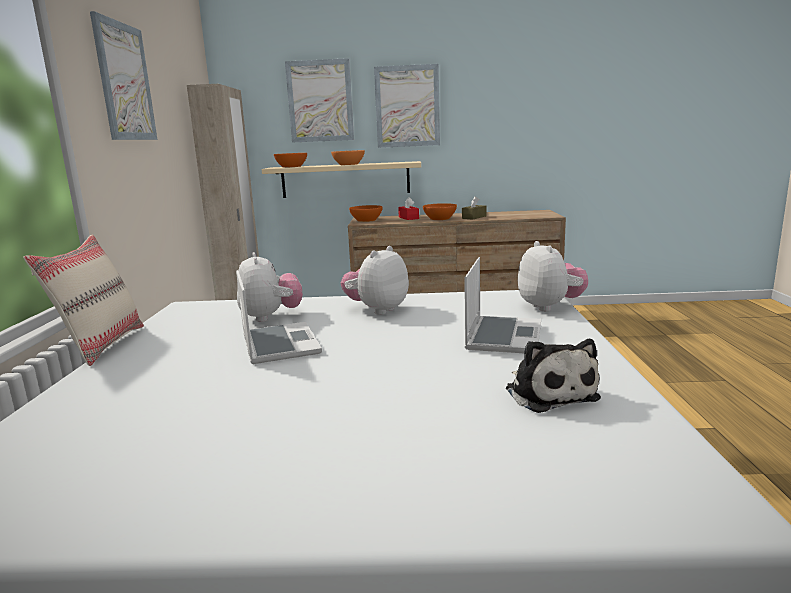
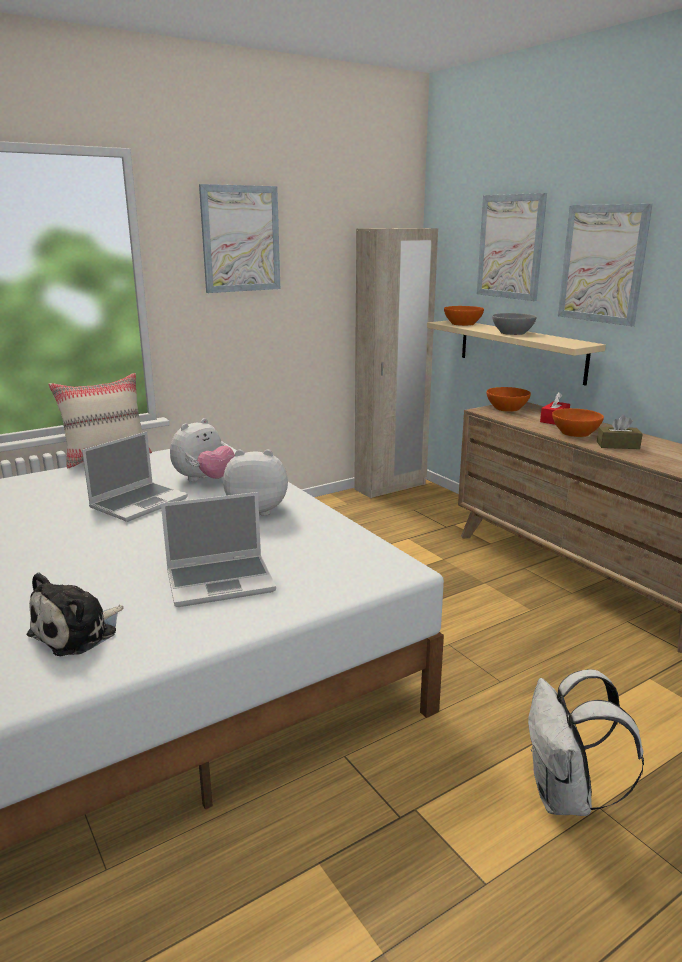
camera: 55 degrees right, 5 degrees up
orange bowl [331,150,365,165] -> grey bowl [492,313,537,335]
plush toy [518,241,588,312] -> none
none -> white backpack [528,669,644,816]

